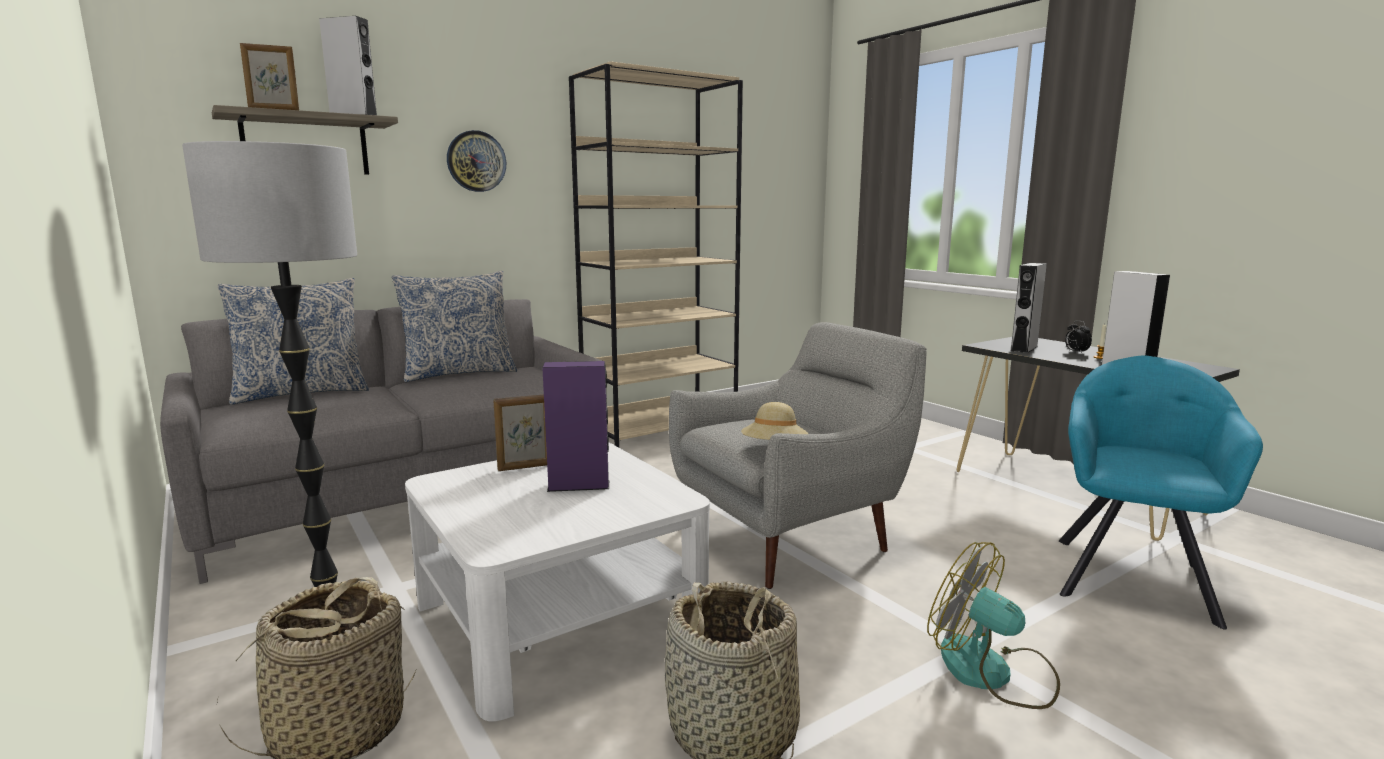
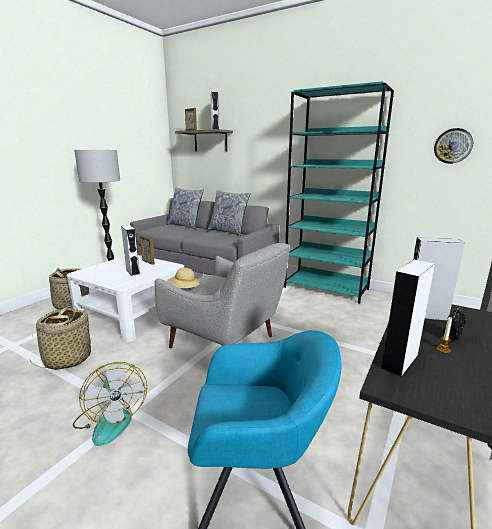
camera: 65 degrees right, 5 degrees up
wall clock [447,130,506,192] -> wall clock moved to [434,128,473,164]
purple speaker [542,361,609,492] -> white speaker [121,225,140,276]
beige bookcase [569,61,743,448] -> turquoise bookcase [284,81,394,304]
fan [927,542,1060,709] -> fan turned 135 degrees clockwise [73,362,147,446]

